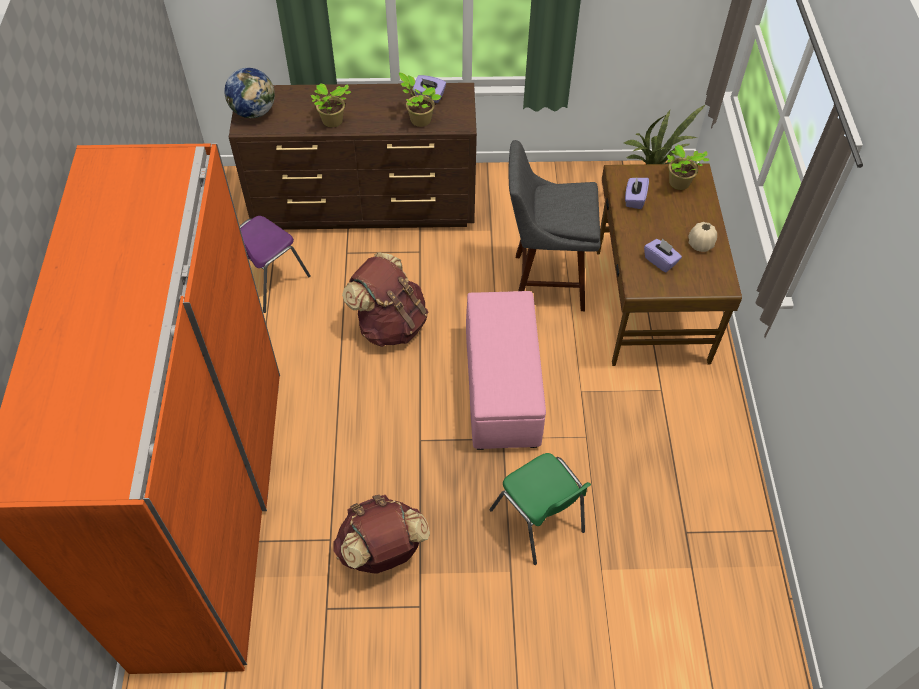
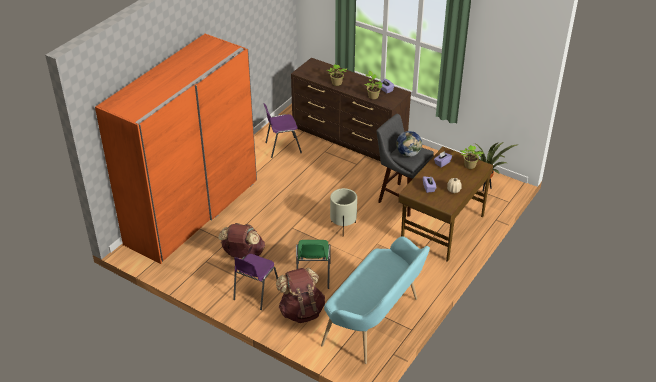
camera: 35 degrees right, 15 degrees down
globe [224,68,275,118] -> globe moved to [396,131,422,157]
brown backpack [342,252,428,347] -> brown backpack moved to [276,267,325,323]
pink ottoman [466,291,546,450] -> beige planter [330,188,357,236]
none -> purple chair [233,254,278,310]
none -> turquoise bench [321,236,430,364]

